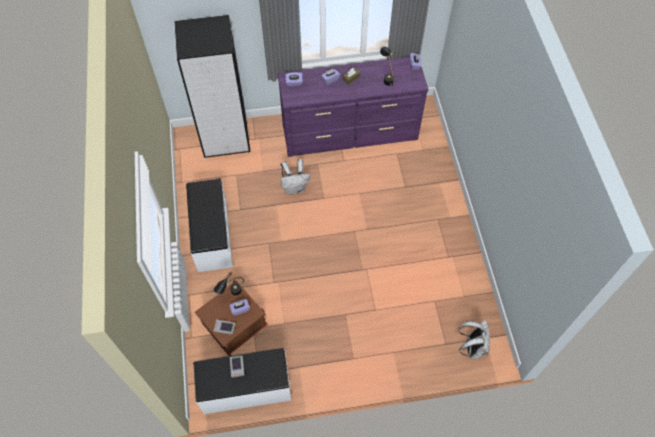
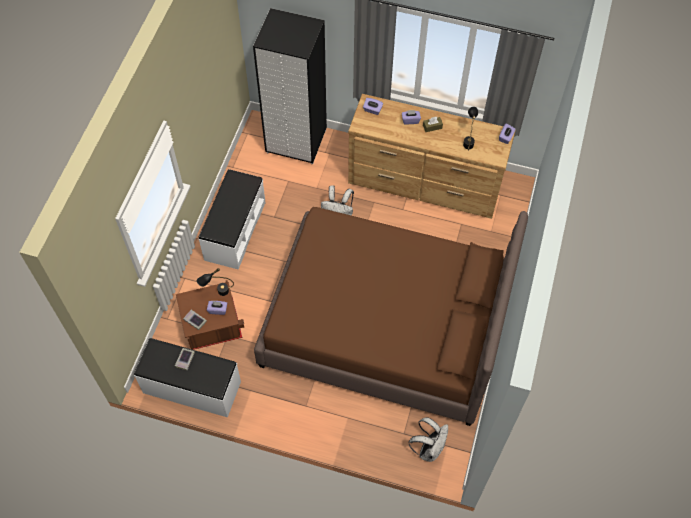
camera: 25 degrees right, 0 degrees up
purple dresser [277,57,428,157] -> brown dresser [348,94,516,219]
none -> brown bed [254,207,528,426]

